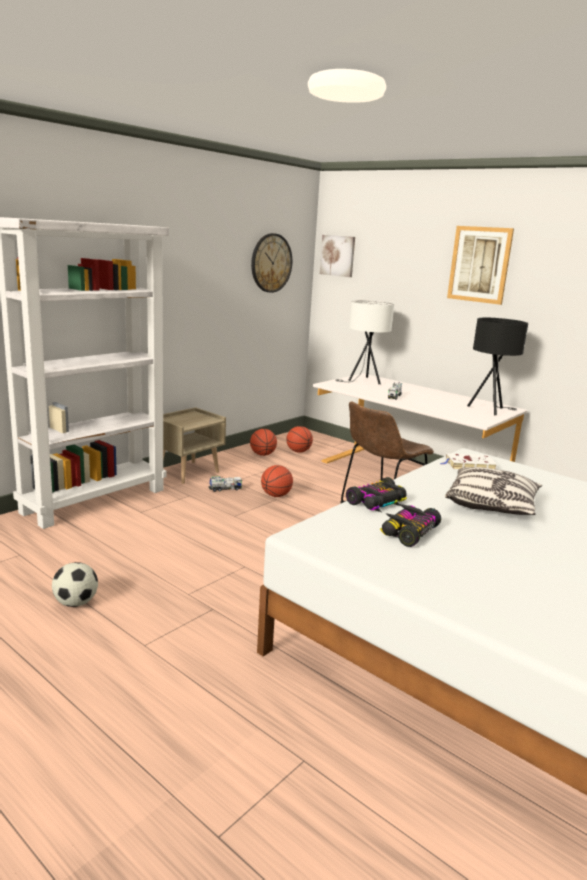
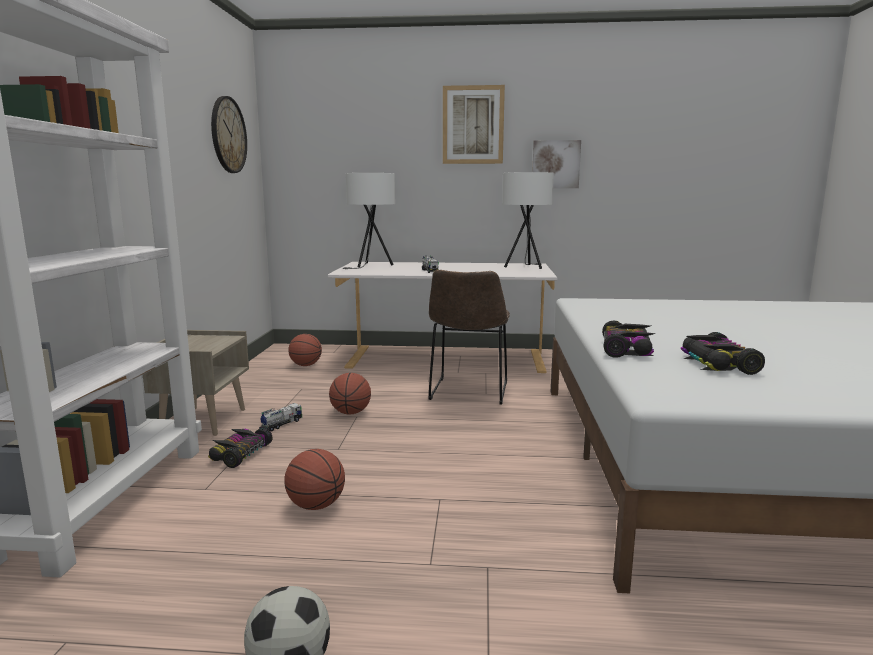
camera: 35 degrees left, 5 degrees down
basketball [250,429,277,456] -> basketball moved to [284,449,345,510]
picture [320,235,355,277] -> picture moved to [532,140,581,188]
white book [441,453,497,470] -> none
pillow [445,467,542,515] -> none
black table lamp [467,318,528,415] -> white table lamp [503,172,554,269]
none -> toy car [208,428,272,468]

